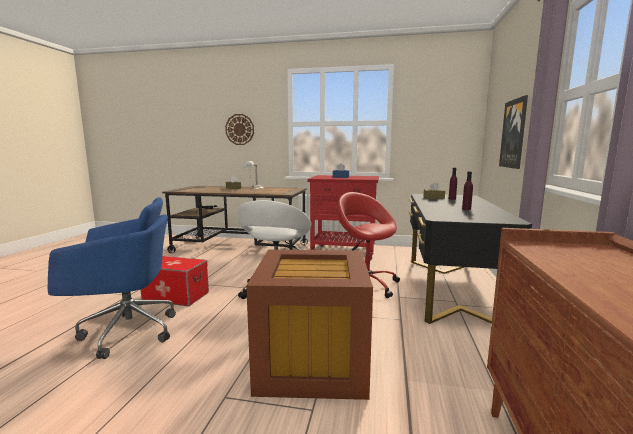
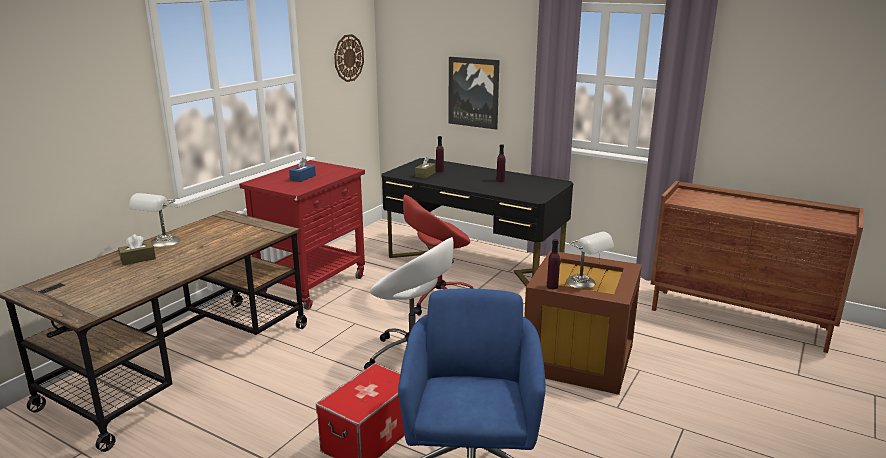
camera: 70 degrees left, 10 degrees up
wall clock [225,114,254,145] -> wall clock moved to [334,34,364,82]
none -> purple bottle [547,239,560,289]
none -> white table lamp [566,232,614,289]

